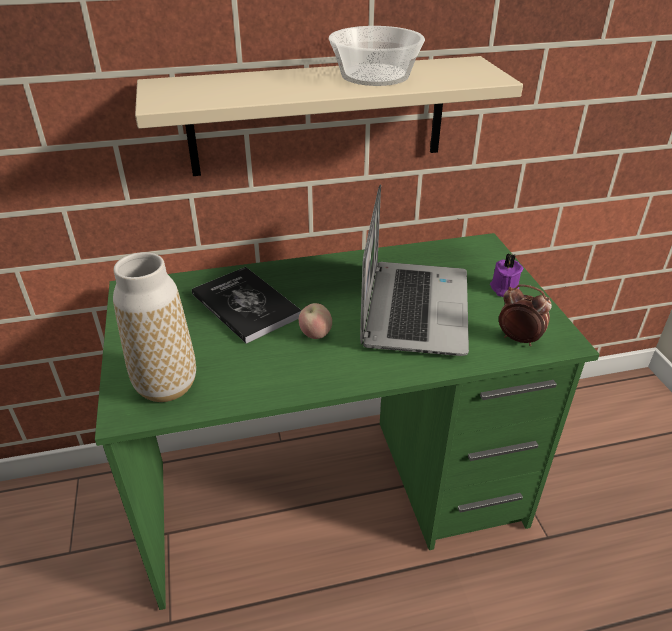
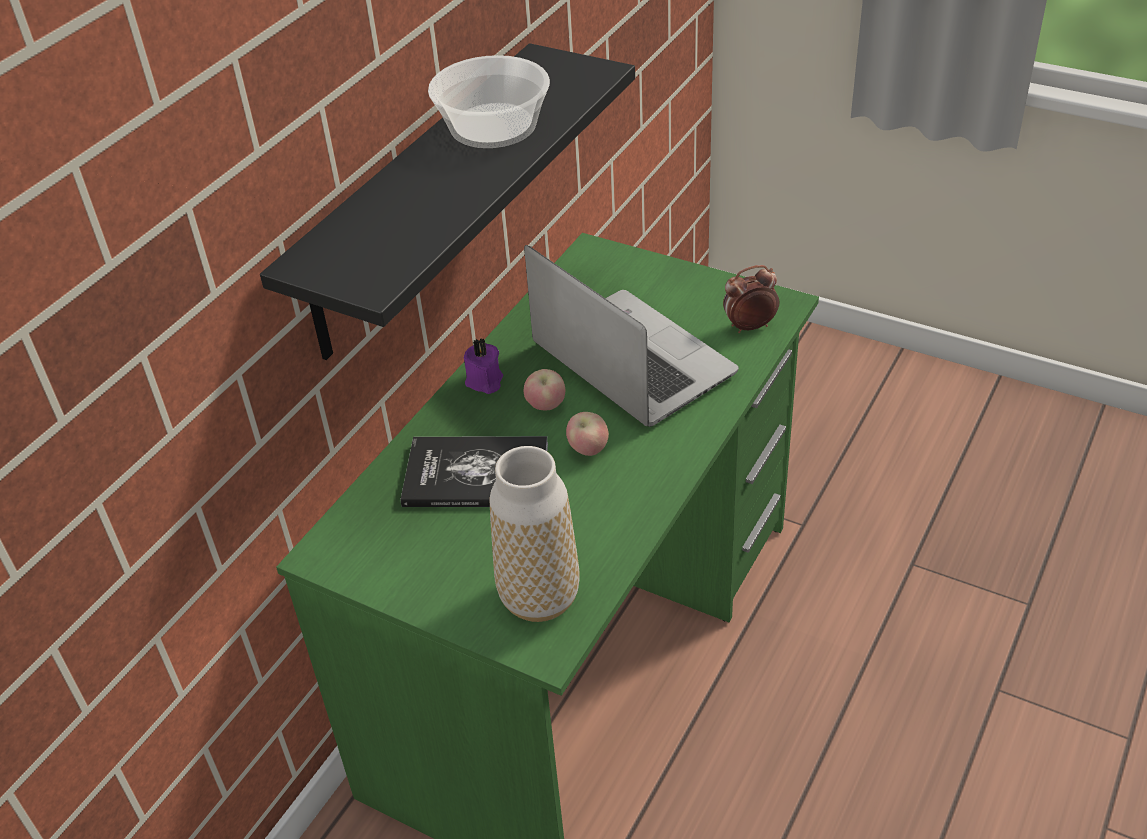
camera: 45 degrees left, 5 degrees up
beige shelf [135,56,523,176] -> black shelf [260,43,635,360]
purple candle [490,253,523,297] -> purple candle moved to [464,338,503,394]
none -> apple [524,369,565,410]

